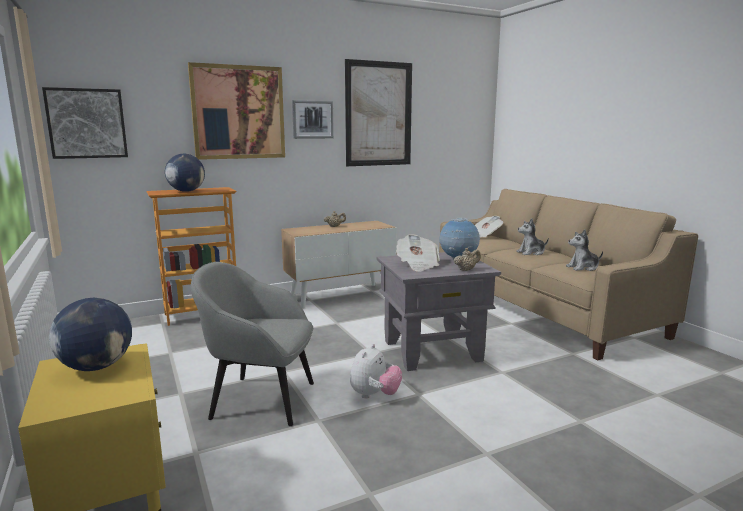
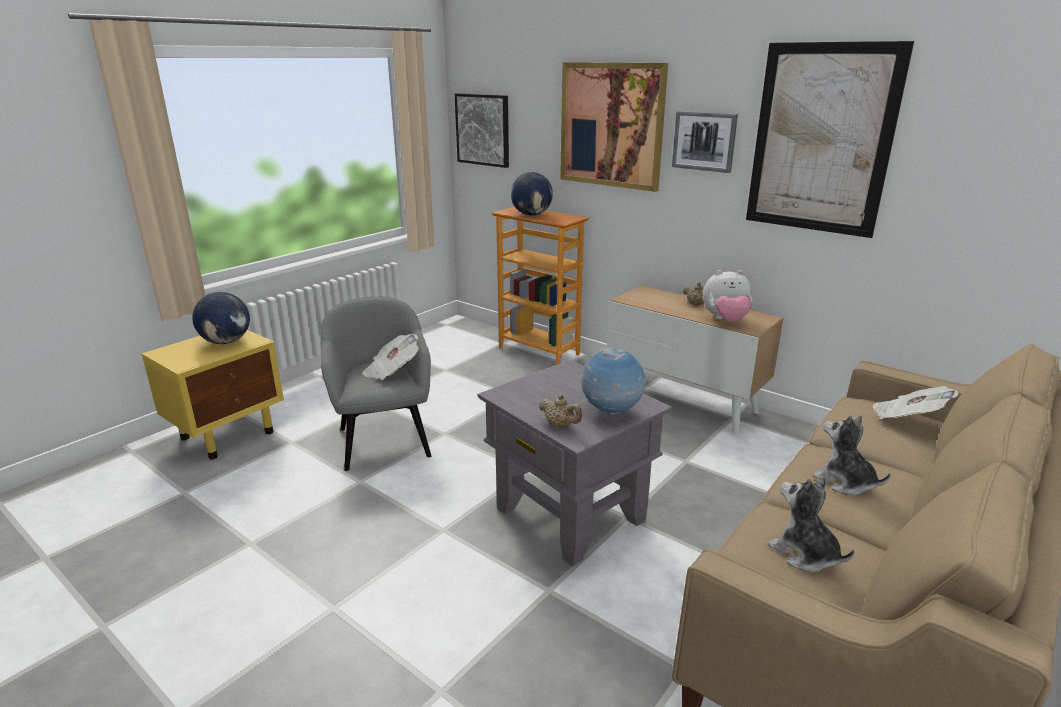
camera: 65 degrees right, 10 degrees up
plush toy [350,344,402,398] -> plush toy moved to [703,270,753,322]
newspaper [395,234,440,272] -> newspaper moved to [363,334,419,380]

